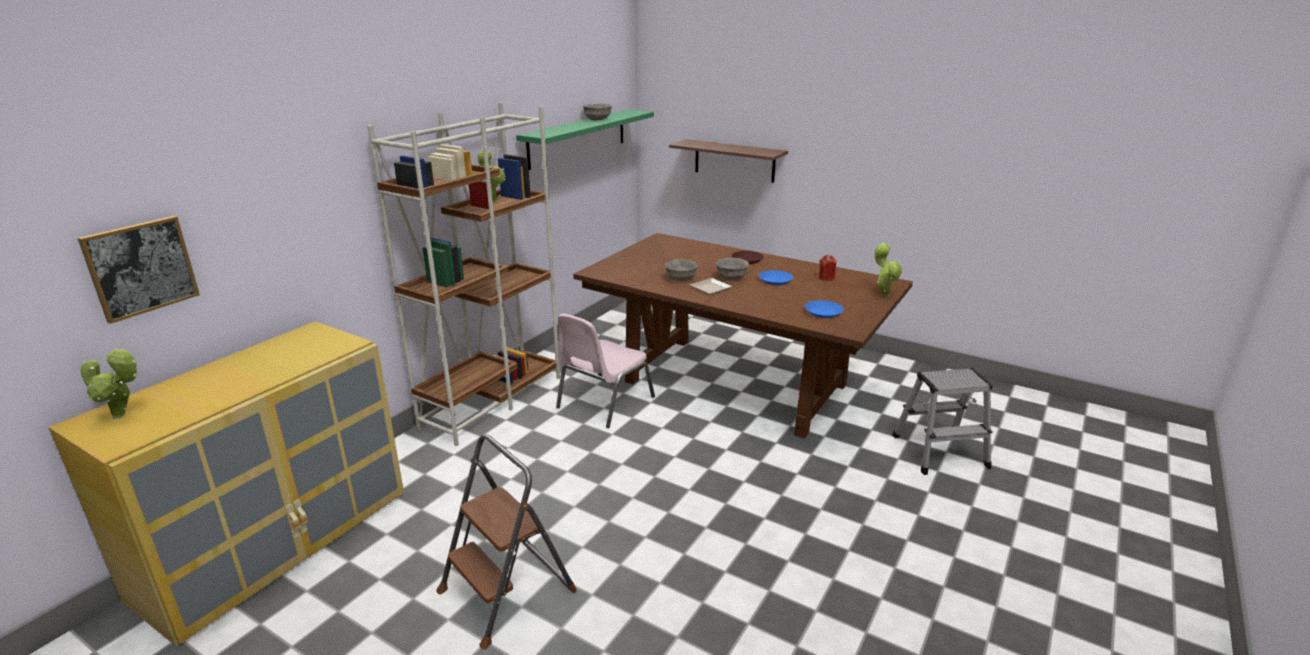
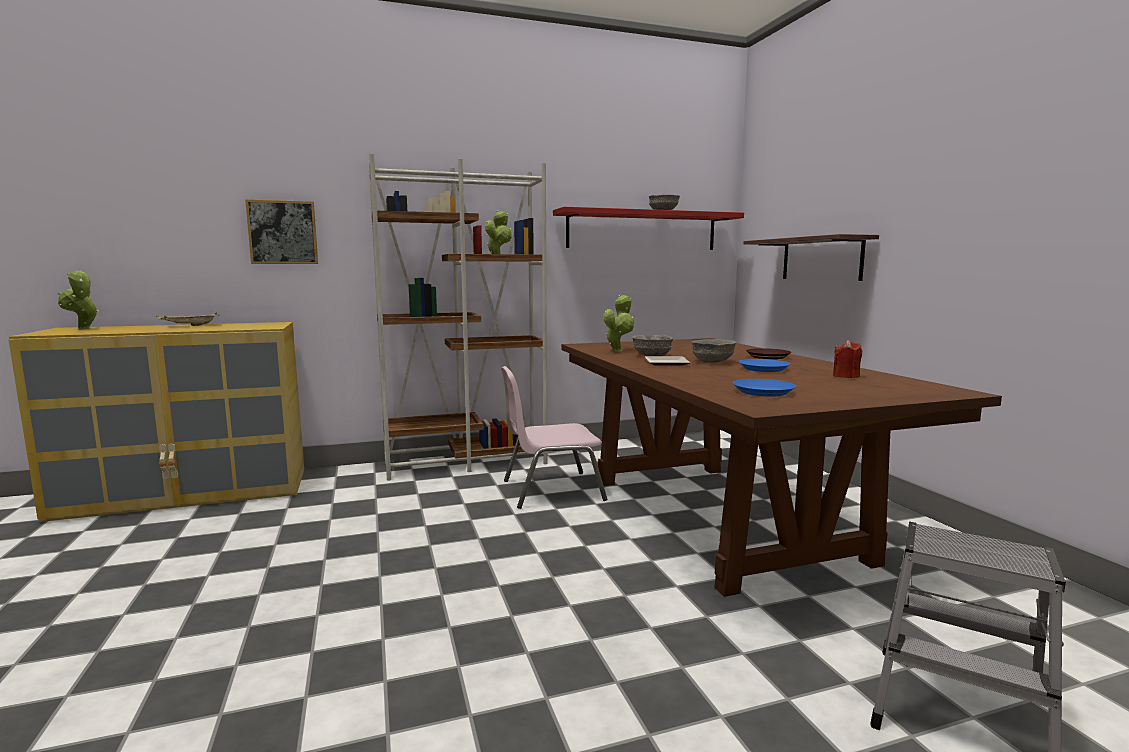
camera: 40 degrees right, 15 degrees down
picture [78,216,200,324] -> picture moved to [245,199,318,264]
brown step ladder [436,434,577,649] -> none
green shelf [516,109,654,170] -> red shelf [553,207,744,250]
potted plant [875,243,902,297] -> potted plant moved to [603,295,634,352]
none -> beige tray [156,313,219,326]

